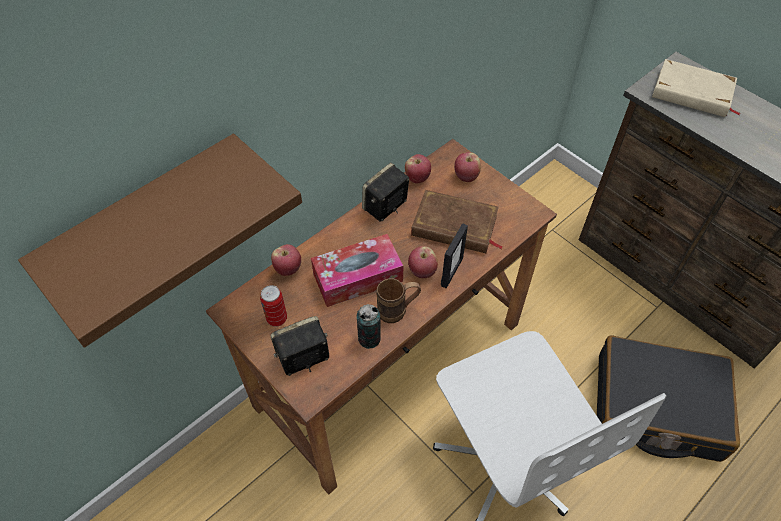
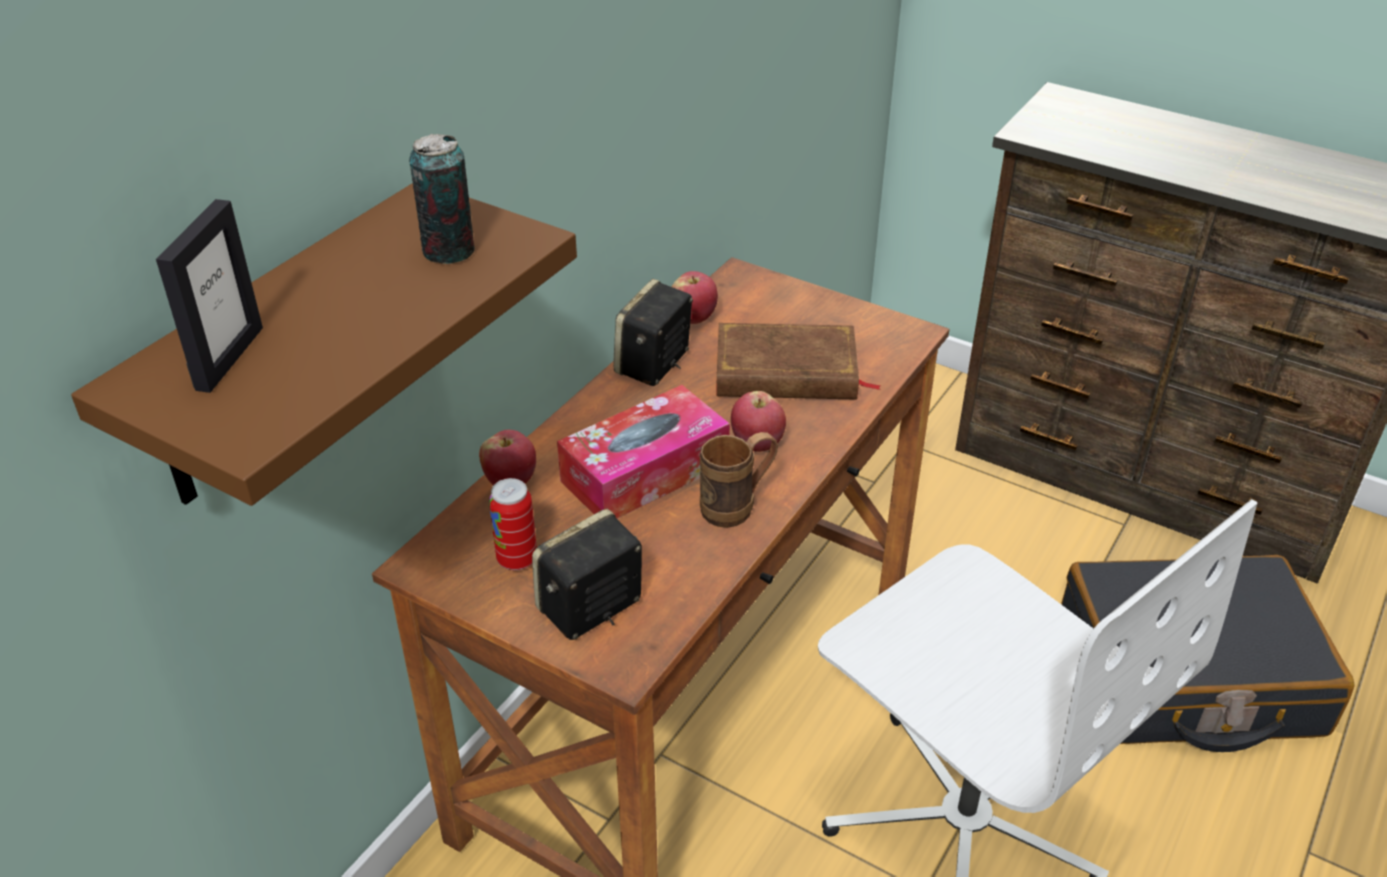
camera: 15 degrees left, 15 degrees down
can [357,304,381,349] -> can moved to [409,134,475,264]
picture frame [441,223,468,288] -> picture frame moved to [156,199,263,393]
apple [454,152,481,182] -> none
beige book [652,59,741,117] -> none

